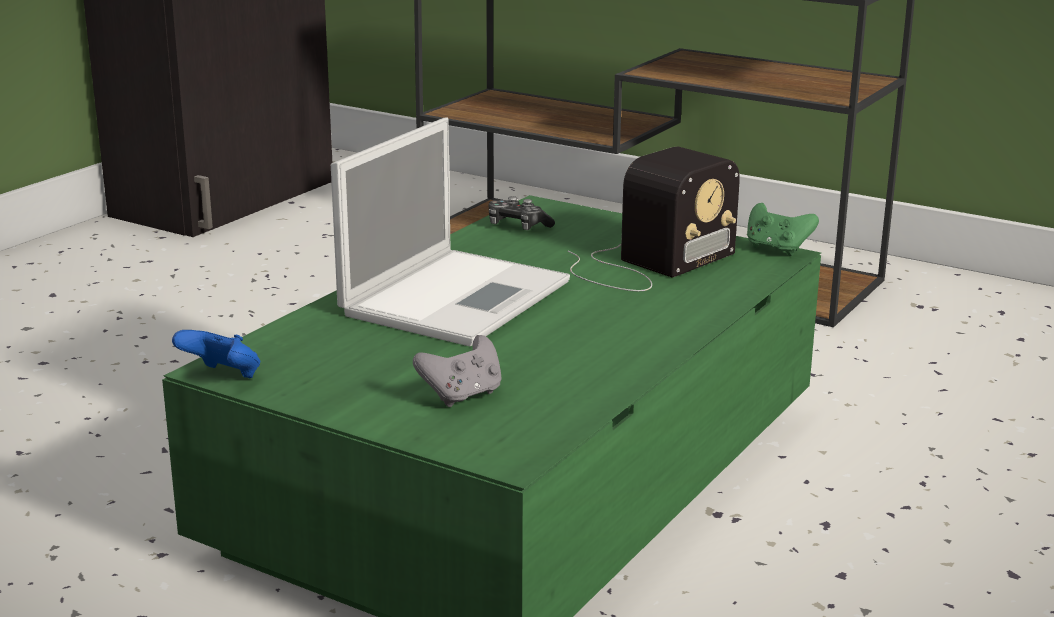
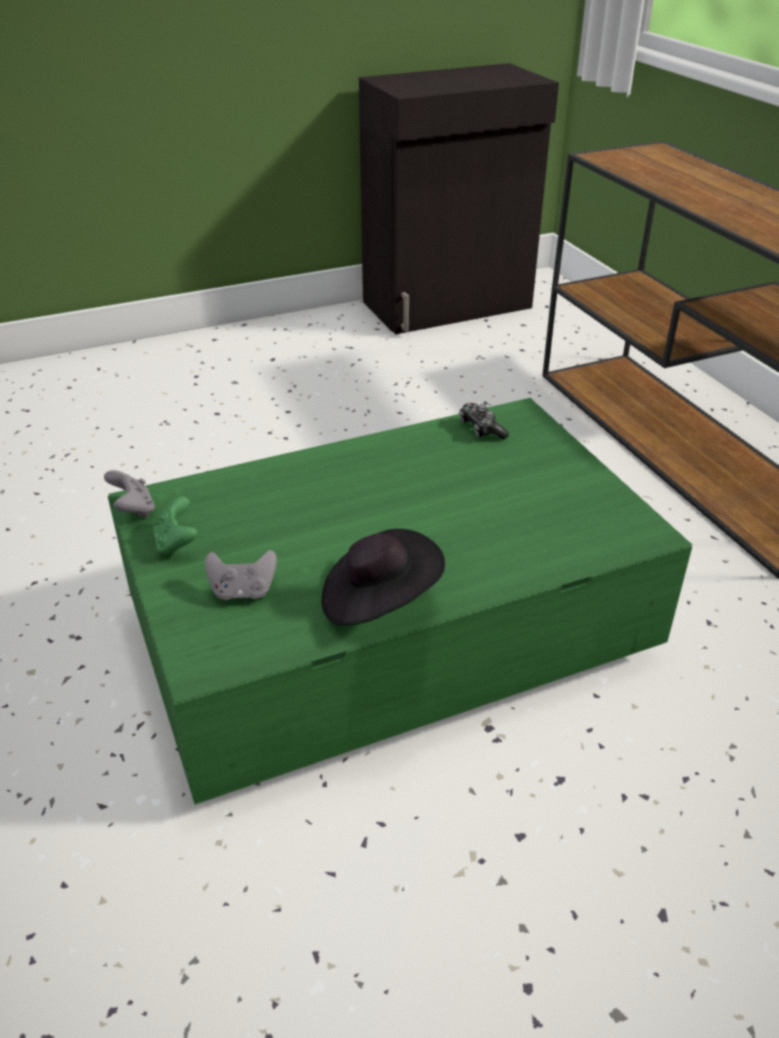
camera: 35 degrees right, 15 degrees up
blue game controller [172,330,260,378] -> grey game controller [104,470,155,518]
laptop [331,117,570,347] -> none
radio [568,147,740,291] -> none
green game controller [747,203,819,256] -> green game controller moved to [153,496,198,557]
none -> black hat [321,529,445,625]

